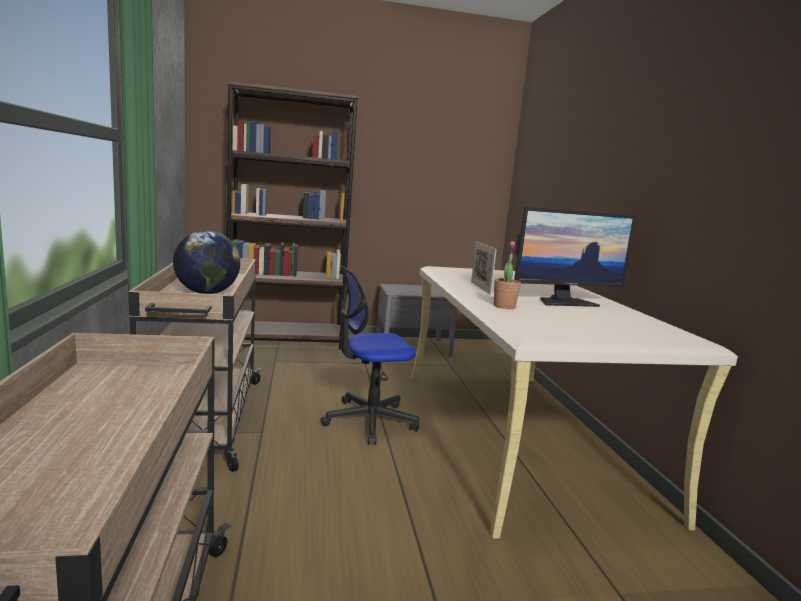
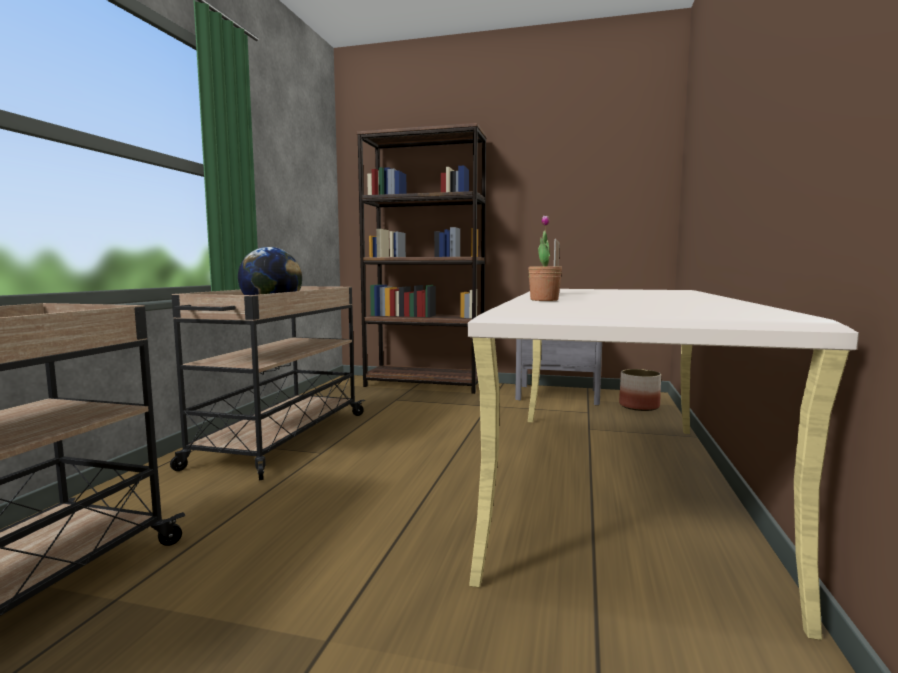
camera: 25 degrees right, 5 degrees down
office chair [321,265,419,445] -> none
monitor [514,207,637,307] -> none
none -> planter [619,369,661,411]

